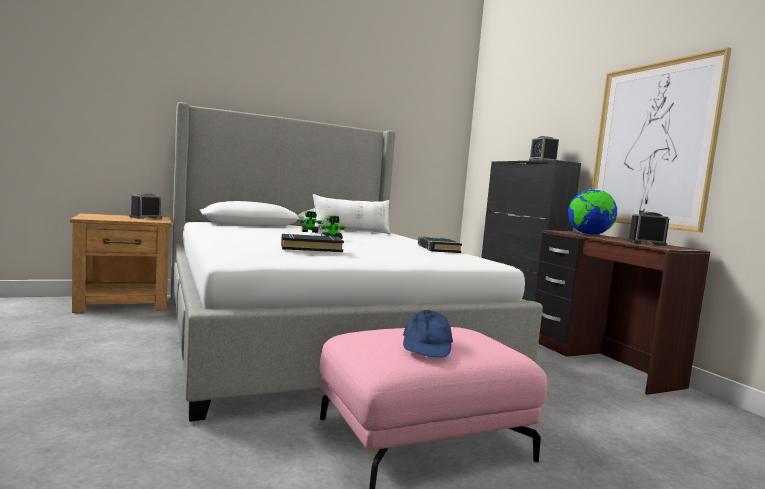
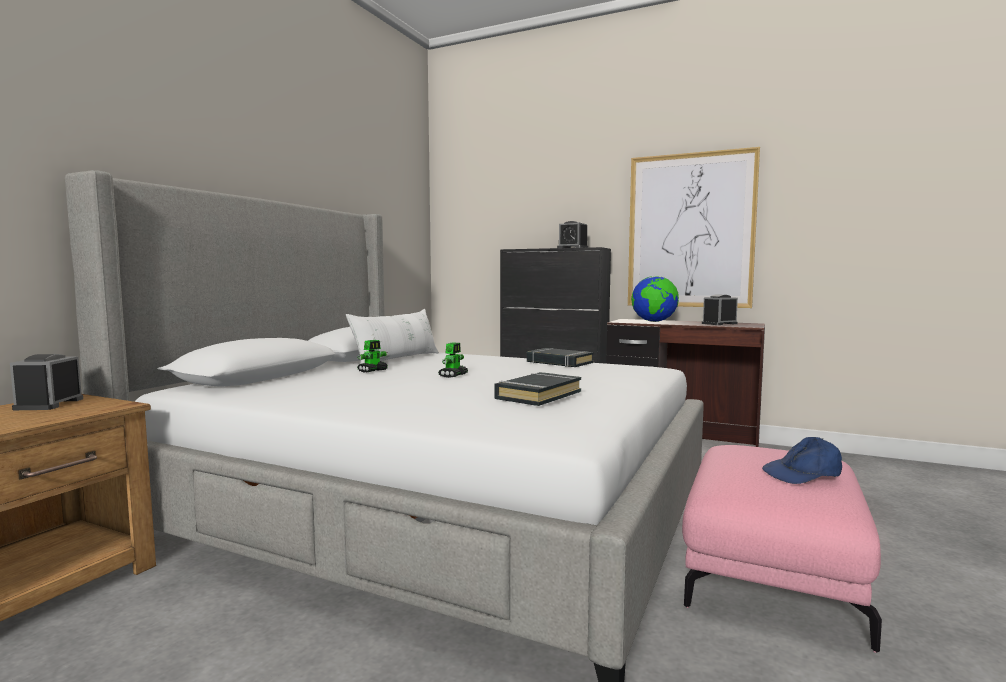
camera: 40 degrees left, 0 degrees up
blue cap [403,310,453,358] -> blue cap turned 105 degrees clockwise [762,437,842,484]

